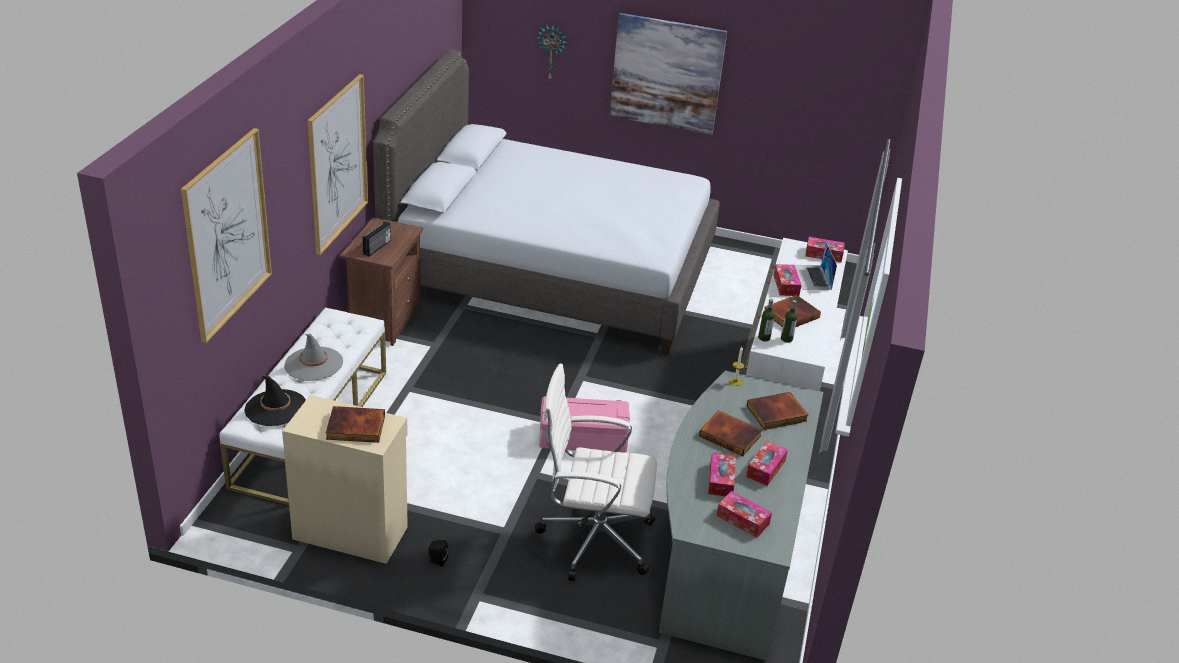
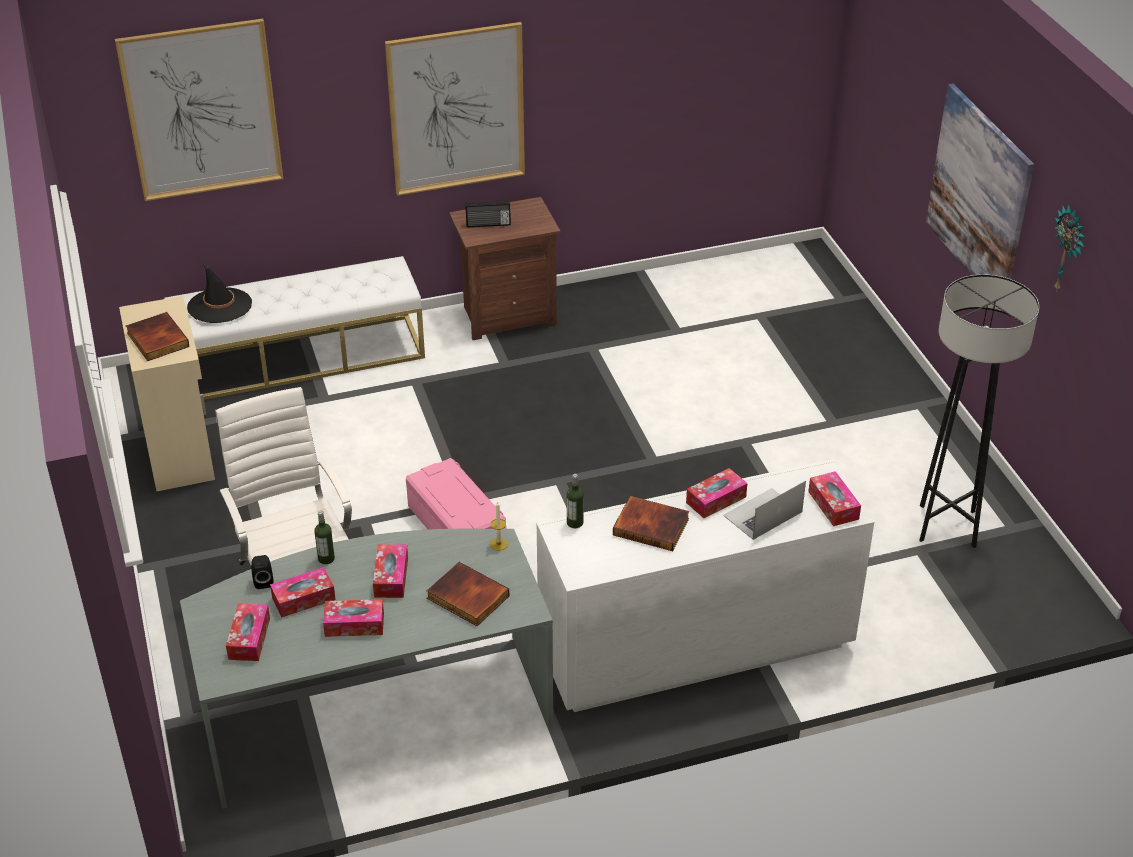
camera: 60 degrees right, 5 degrees up
grey hat [284,333,343,381] -> none
grey bed [373,49,719,354] -> none
black speaker [428,540,448,567] -> black speaker moved to [251,555,274,589]
wall clock [537,25,567,81] -> wall clock moved to [1054,204,1085,291]
book [699,410,762,456] -> tissue box [373,544,408,598]
bottle [781,300,798,343] -> bottle moved to [314,510,335,564]
none -> grey floor lamp [919,274,1039,548]

